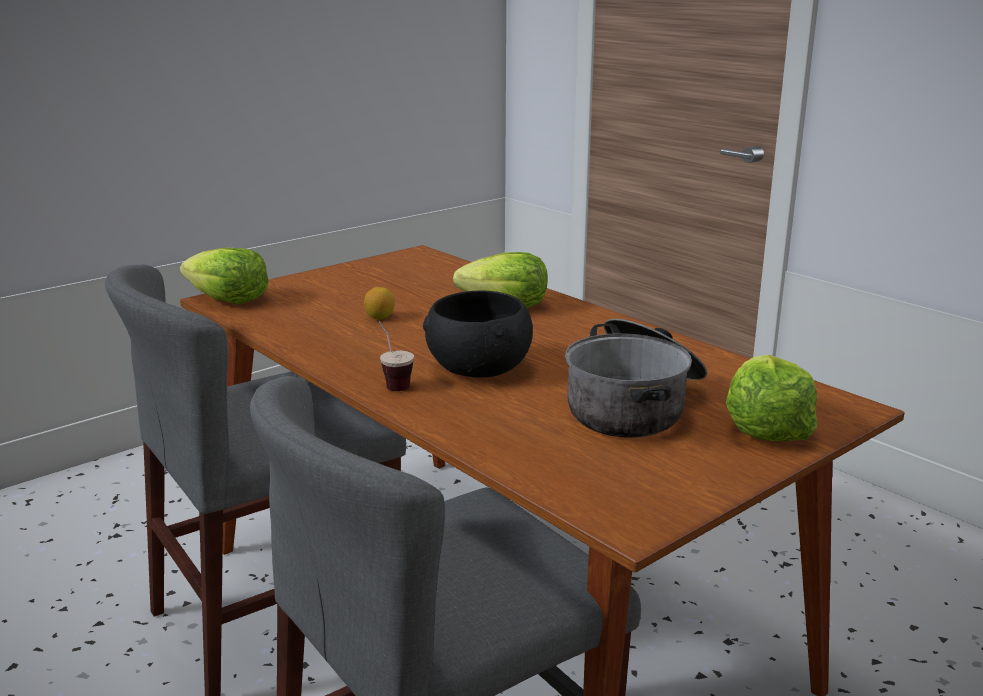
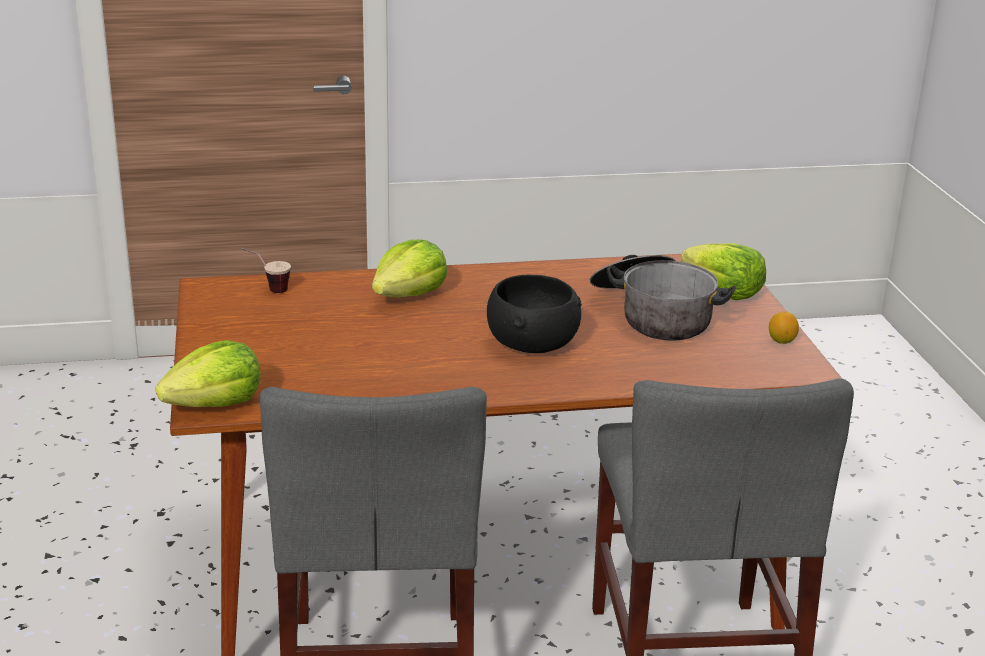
camera: 60 degrees left, 5 degrees up
lemon [364,287,395,319] -> lemon moved to [769,312,799,344]
cup [379,321,414,391] -> cup moved to [242,248,291,293]

